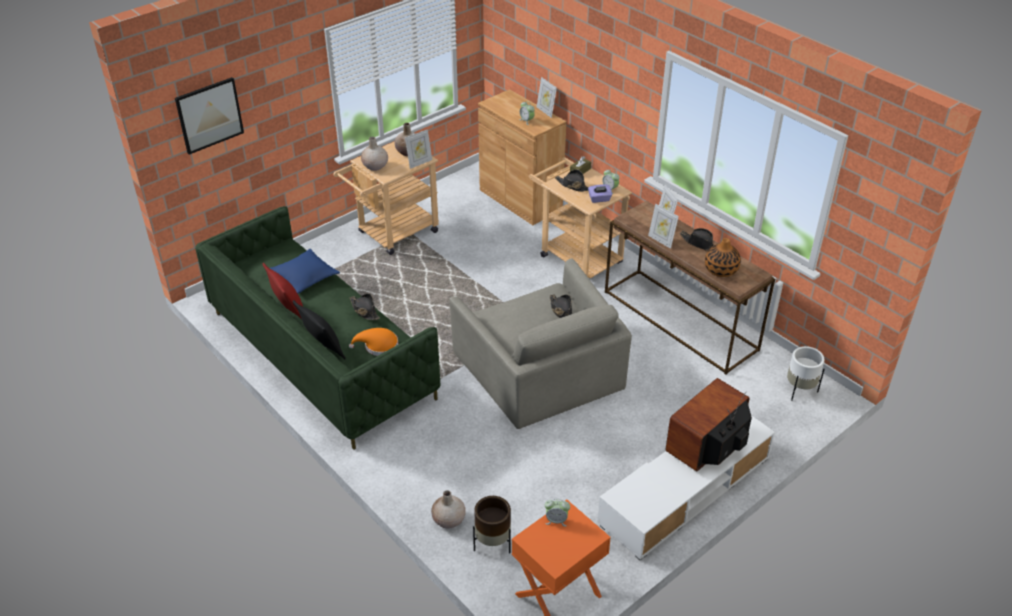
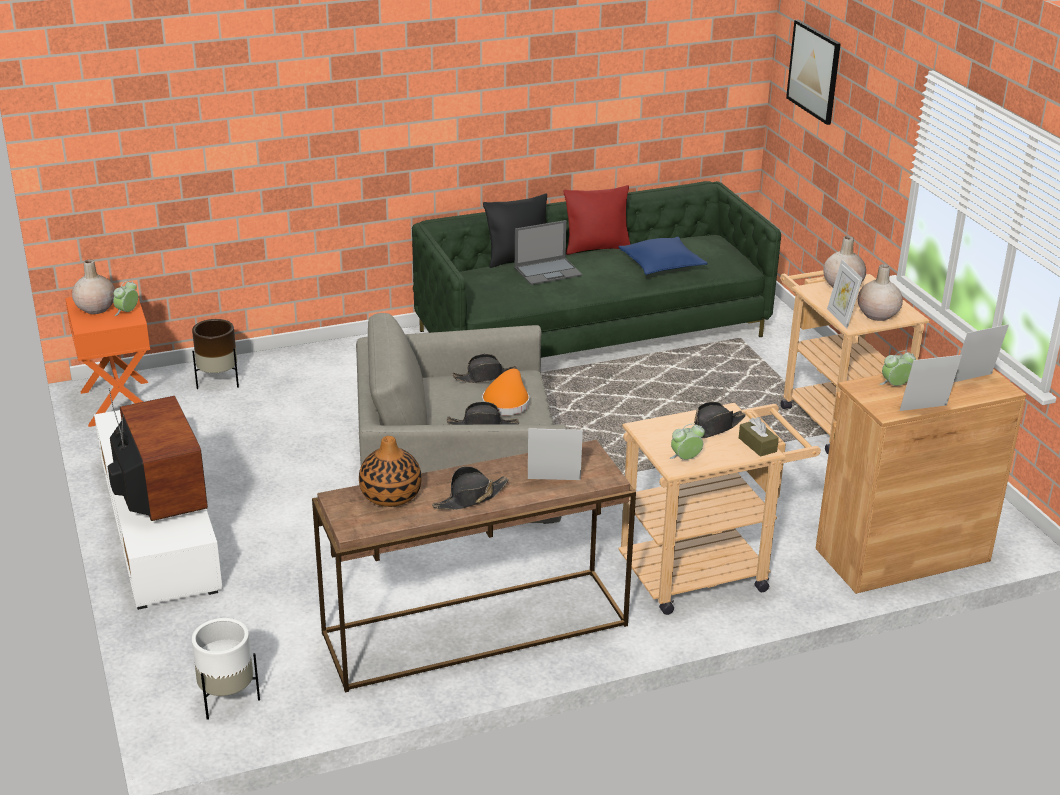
camera: 110 degrees right, 10 degrees down
orange hat [349,328,398,356] -> orange hat moved to [482,369,529,415]
black hat [350,294,380,320] -> black hat moved to [452,354,518,383]
beige vase [431,490,466,528] -> beige vase moved to [72,259,115,314]
purple tissue box [588,185,612,203] -> none
picture frame [648,204,679,249] -> picture frame moved to [954,324,1009,382]
none -> laptop [514,220,582,285]

